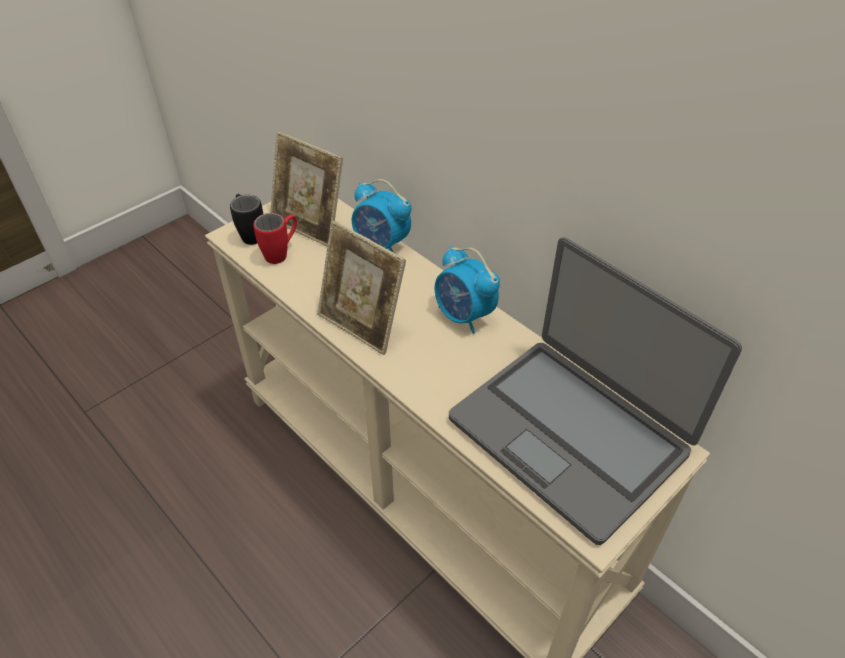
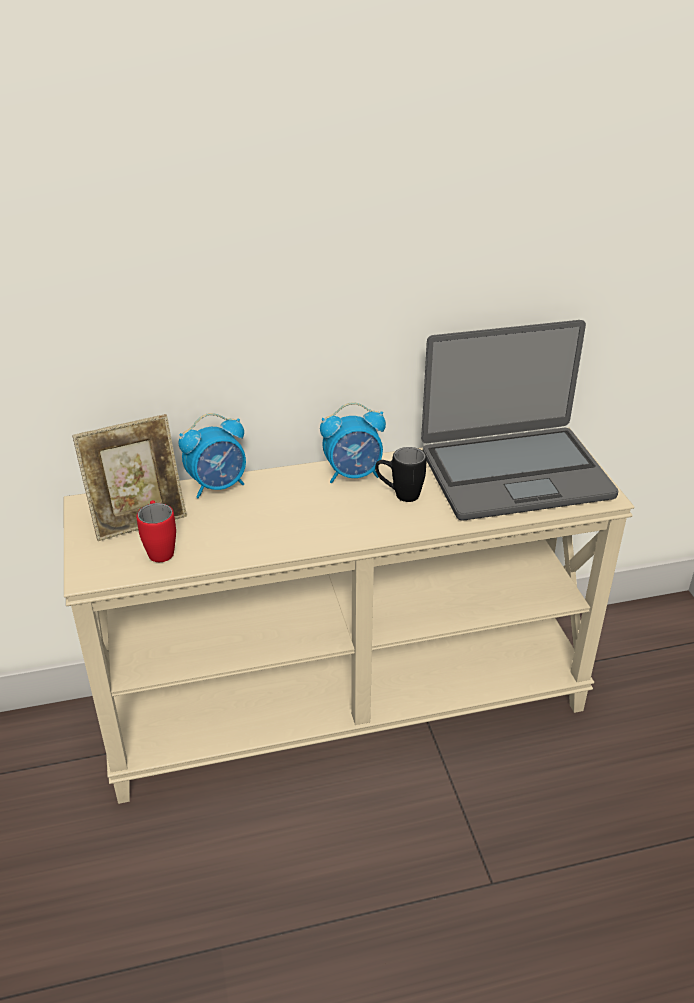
camera: 60 degrees left, 10 degrees down
black mug [230,194,263,245] -> black mug moved to [375,447,427,502]
picture frame [317,220,406,355] -> none

